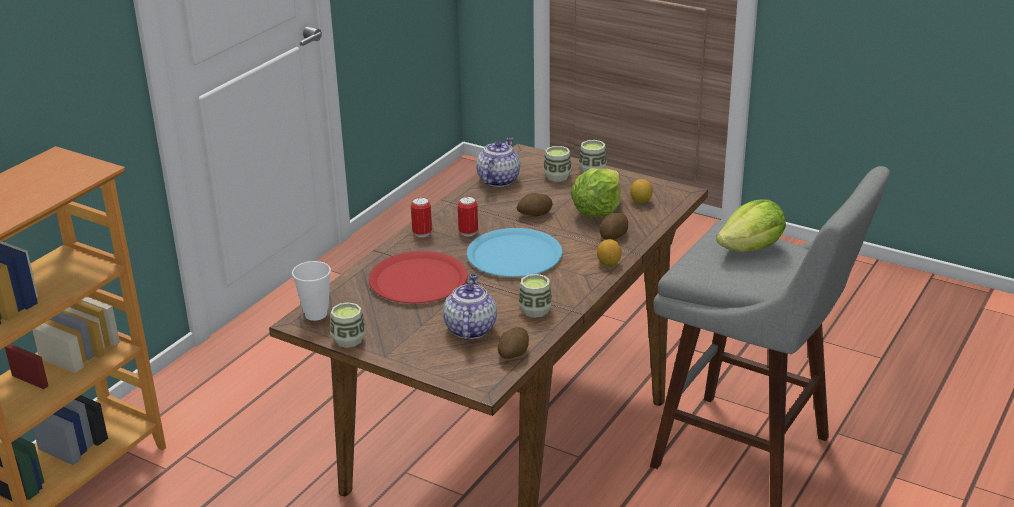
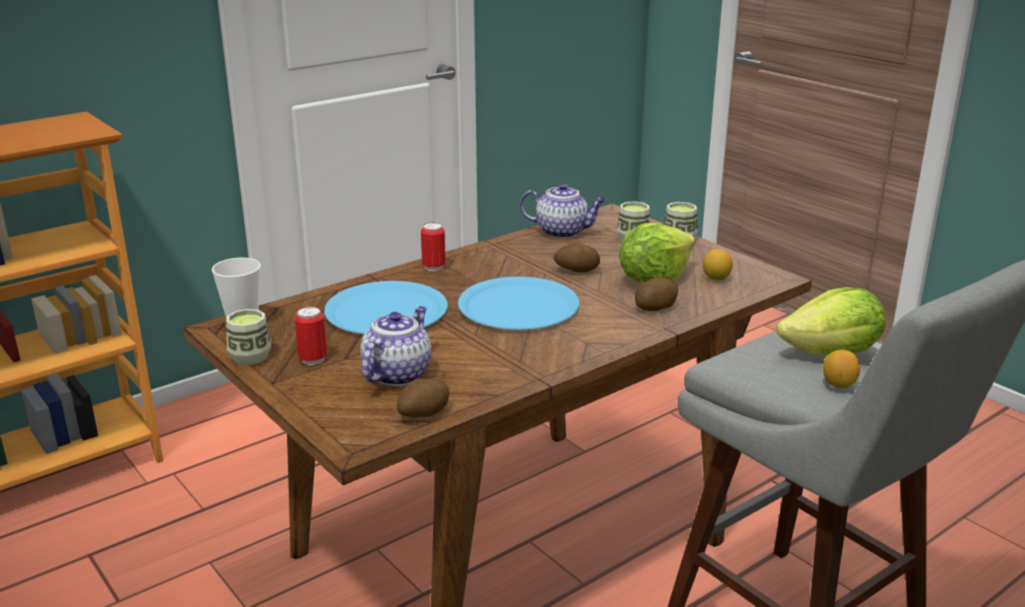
camera: 20 degrees right, 5 degrees down
red plate [369,251,468,303] -> blue plate [324,281,448,334]
can [458,196,478,237] -> can moved to [294,306,327,365]
teapot [476,137,520,187] -> teapot turned 60 degrees clockwise [520,183,606,238]
cup [519,274,552,318] -> none
lemon [597,239,621,266] -> lemon moved to [823,350,860,388]

